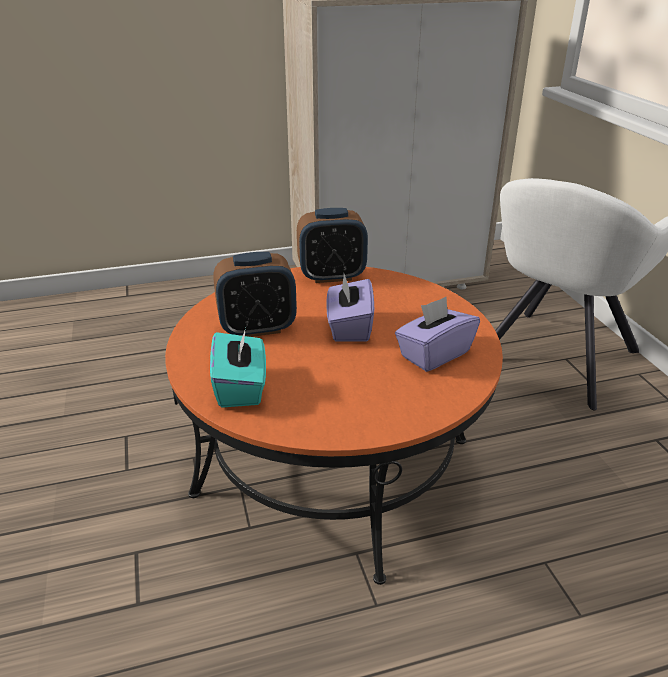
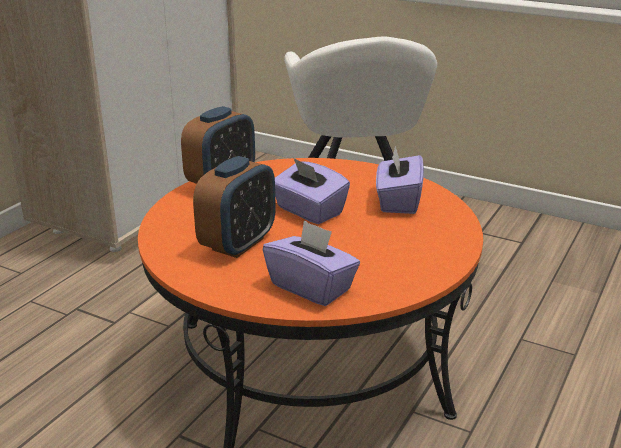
camera: 45 degrees left, 5 degrees down
turquoise tissue box [210,328,266,408] -> purple tissue box [262,220,360,306]

